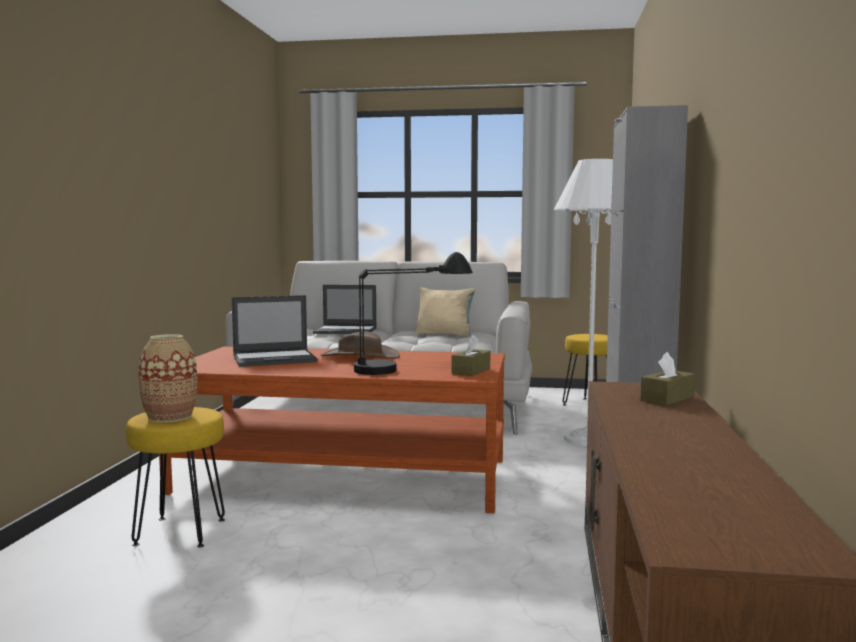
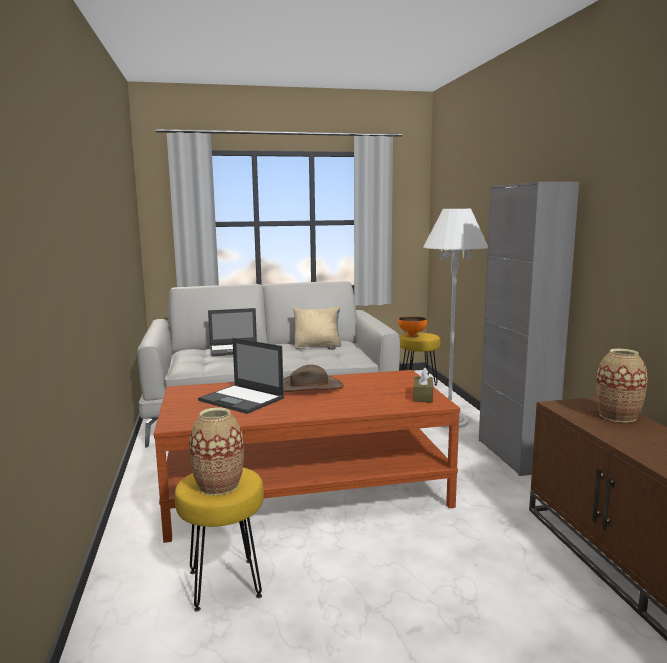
camera: 20 degrees left, 5 degrees up
laptop [232,295,318,367] -> laptop turned 75 degrees clockwise [198,338,284,414]
black table lamp [354,252,473,375] -> none
brown tissue box [640,352,695,406] -> vase [596,349,648,423]
none -> orange bowl [398,316,427,337]

